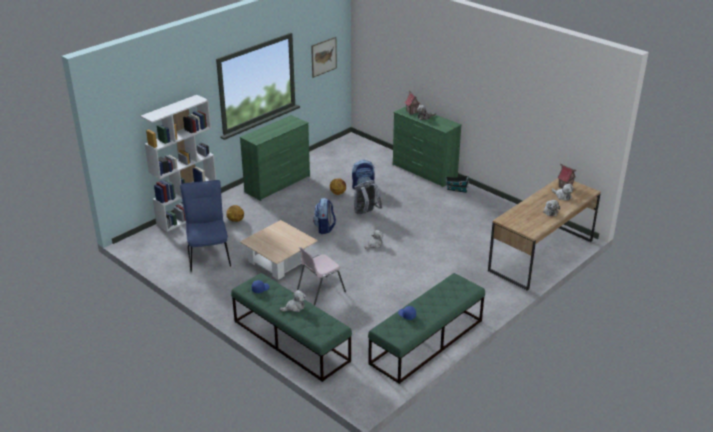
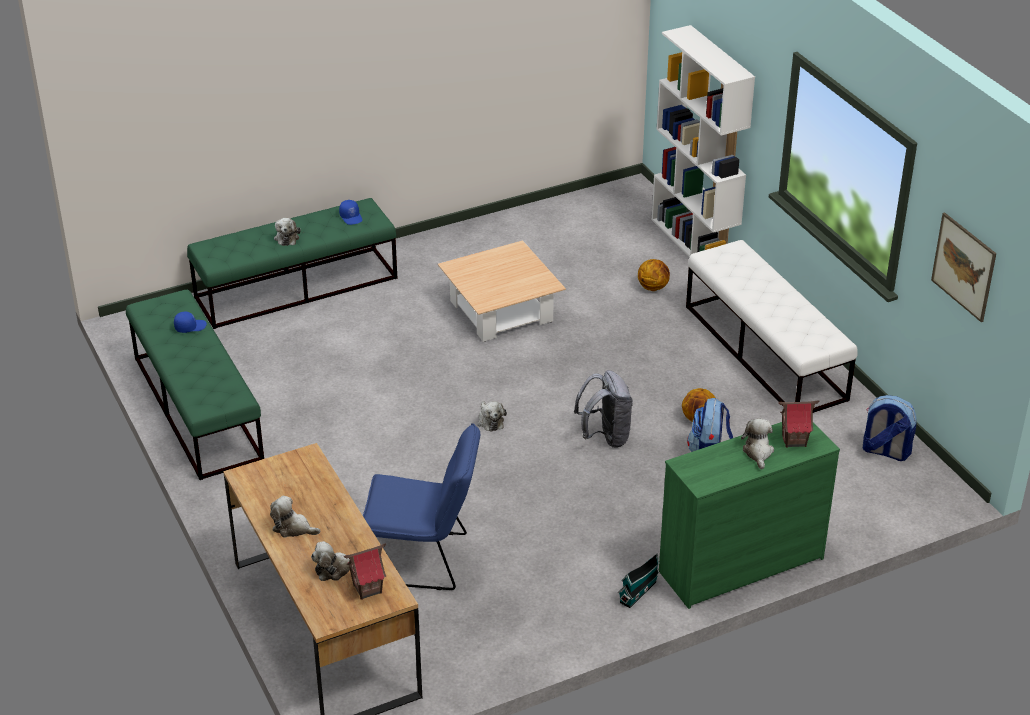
camera: 110 degrees right, 5 degrees up
blue chair [180,180,231,272] -> blue chair moved to [363,423,480,590]
green dresser [240,115,310,201] -> white bench [686,240,858,413]
pink chair [297,247,346,305] -> none
backpack [313,198,336,234] -> backpack moved to [863,395,917,461]

